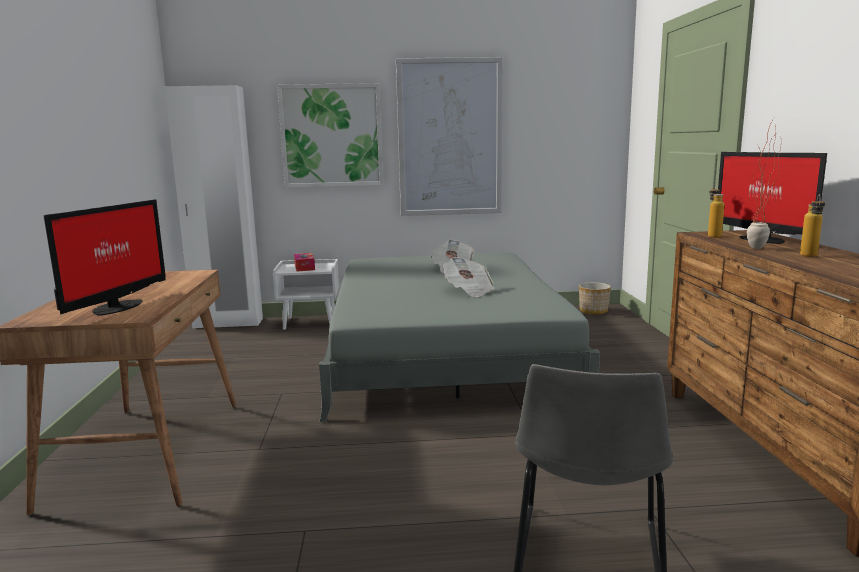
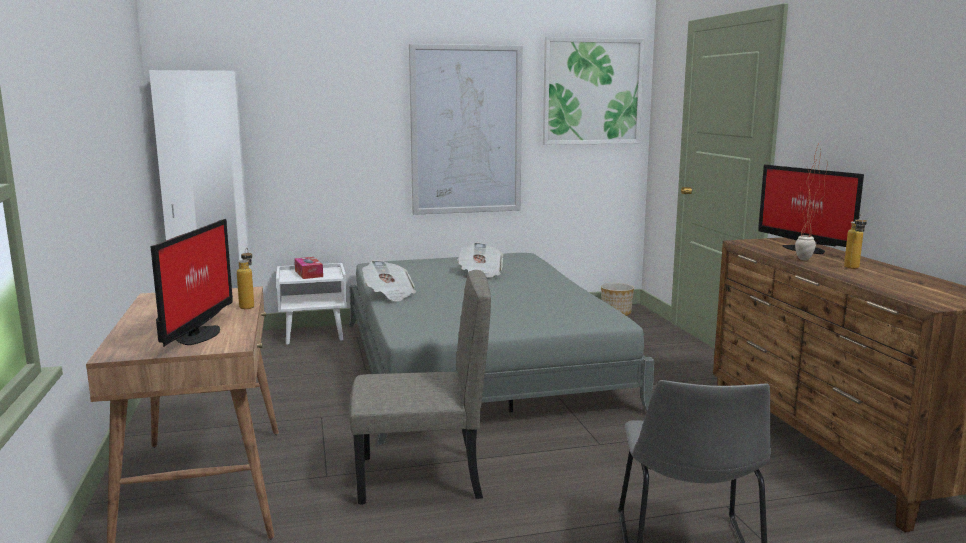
camera: 10 degrees left, 0 degrees up
picture [277,83,383,188] -> picture moved to [543,37,645,145]
newspaper [443,257,495,297] -> newspaper moved to [362,260,416,302]
bottle [708,184,724,238] -> bottle moved to [237,247,254,309]
none -> beige chair [349,270,491,505]

